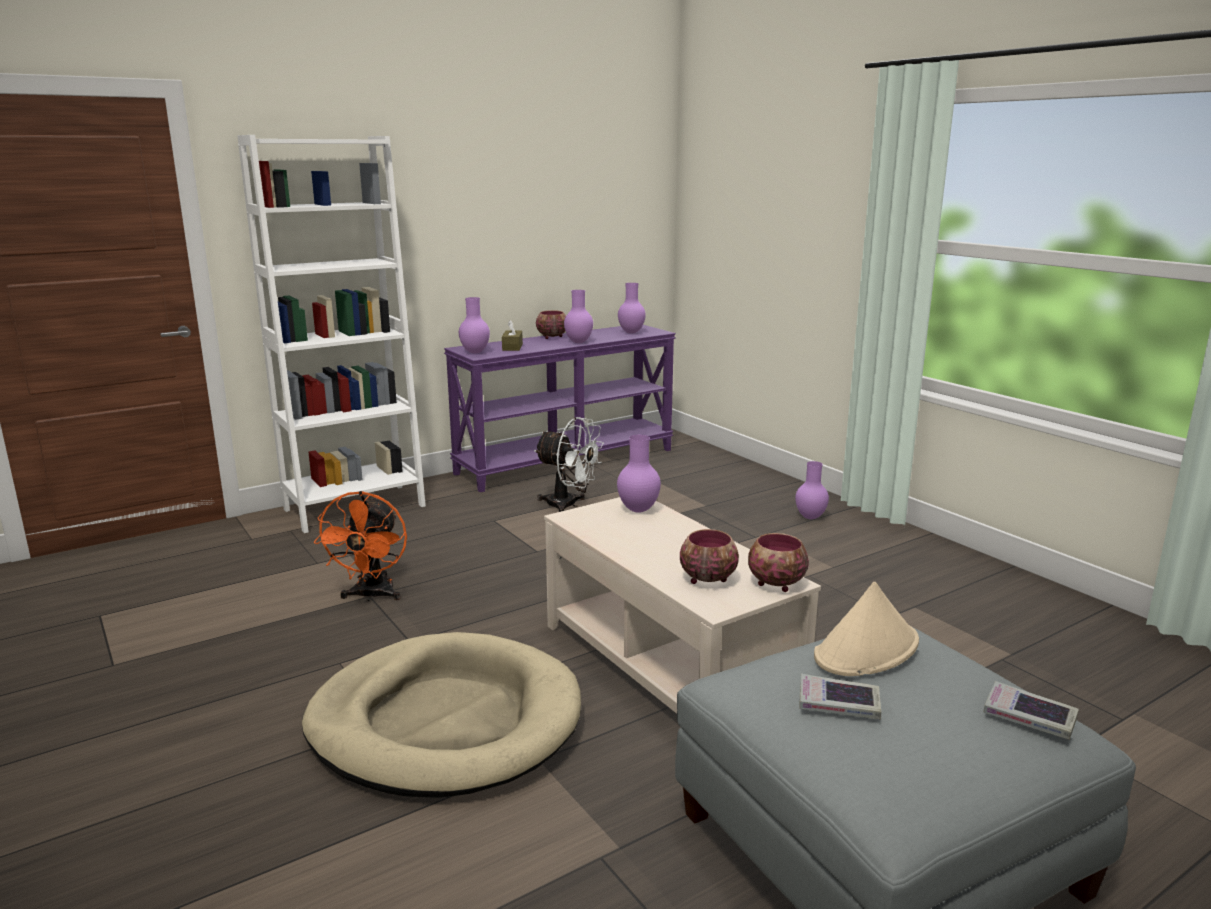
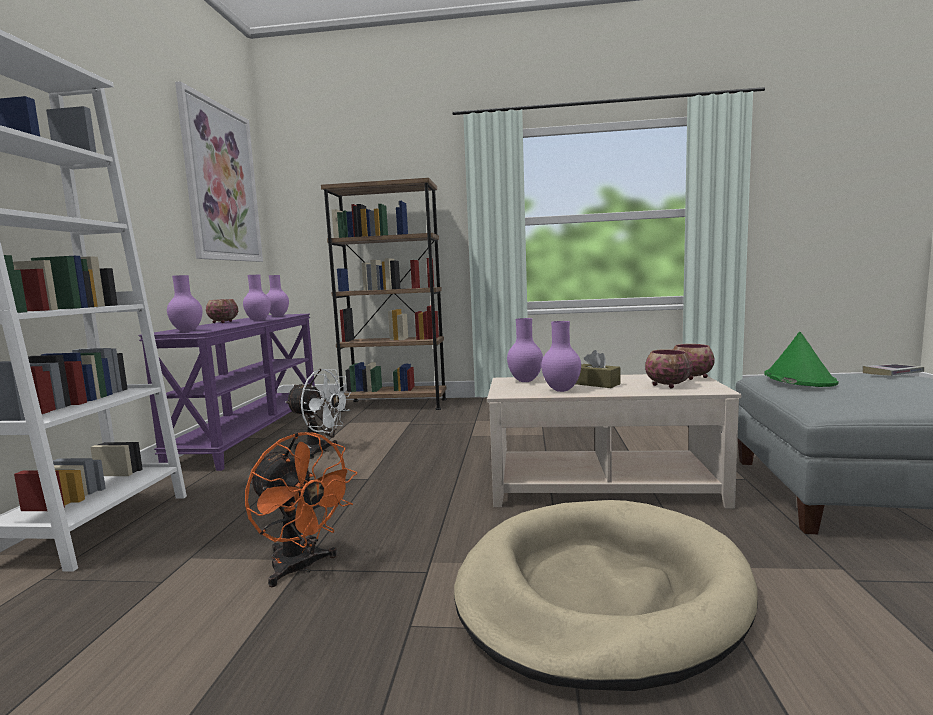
camera: 50 degrees left, 10 degrees down
brown tissue box [502,320,523,351] -> brown tissue box moved to [576,350,620,388]
white fan [534,417,604,512] -> white fan turned 45 degrees clockwise [285,369,351,459]
purple vase [795,461,829,519] -> purple vase moved to [541,321,581,392]
book [799,674,881,720] -> none
beige hat [814,582,919,676] -> green hat [764,332,839,387]
none -> picture [175,81,263,262]
none -> brown bookcase [321,178,447,410]

